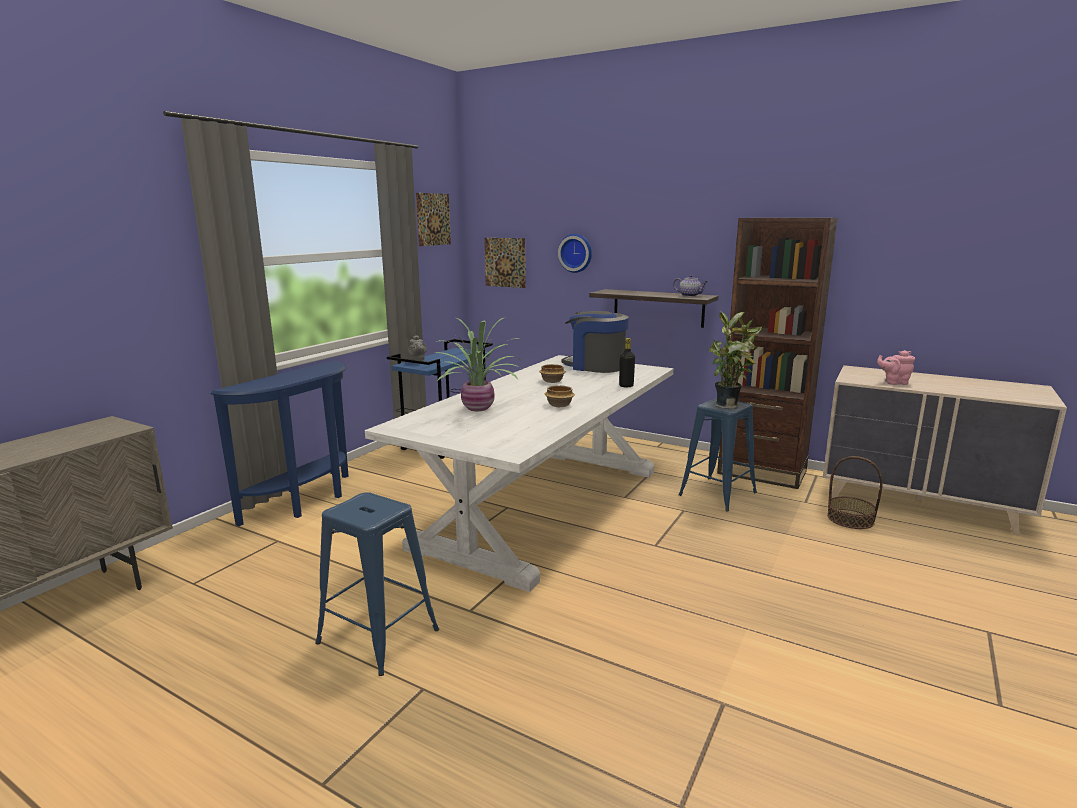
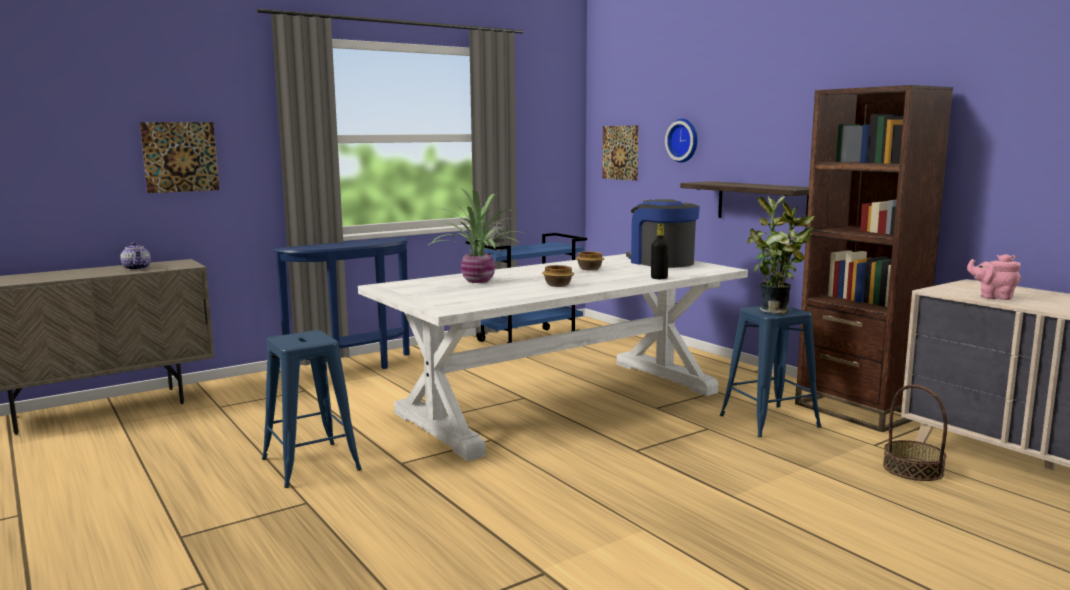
camera: 25 degrees right, 5 degrees down
picture [416,193,451,246] -> picture moved to [140,122,219,193]
teapot [673,275,708,297] -> teapot moved to [120,242,151,270]

